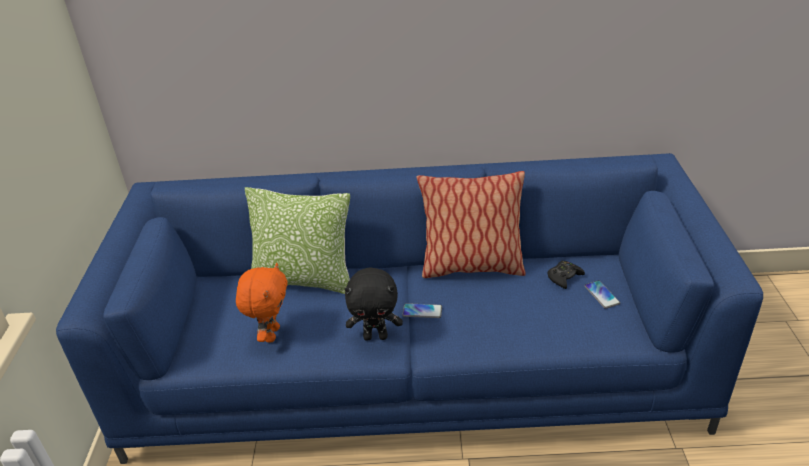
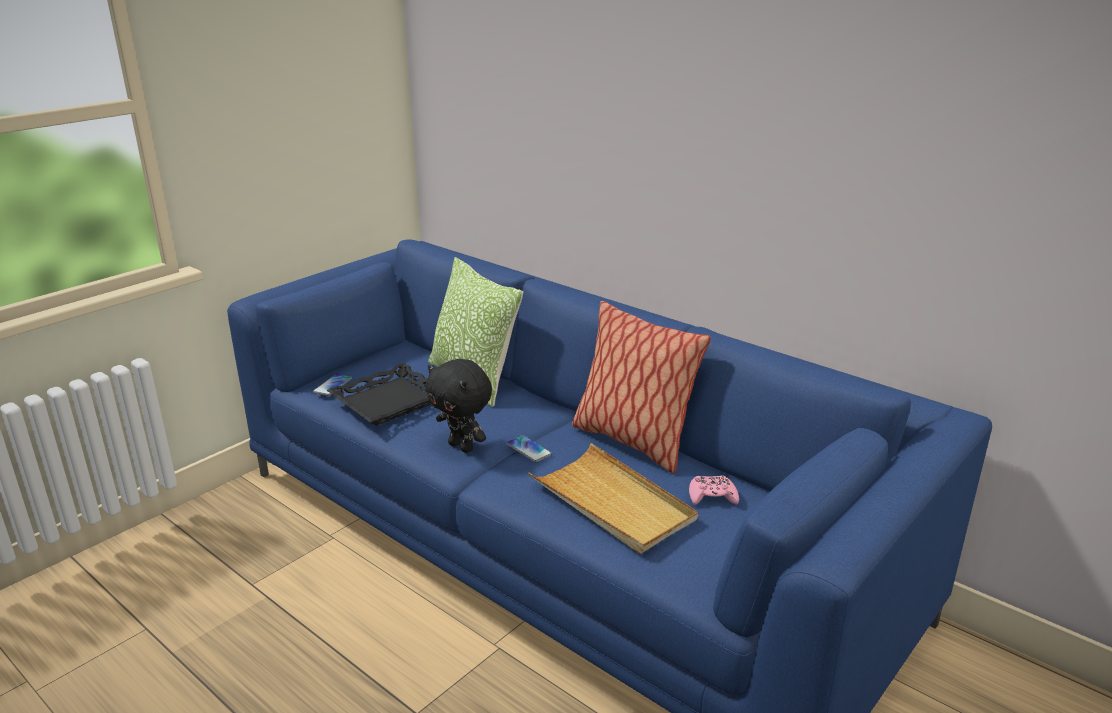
camera: 40 degrees right, 10 degrees down
orange plush toy [236,263,288,342] -> black tray [326,363,431,426]
black game controller [548,261,585,289] -> pink game controller [689,476,739,505]
phone [584,280,620,309] -> phone moved to [313,374,352,396]
none -> beige tray [528,443,698,554]

